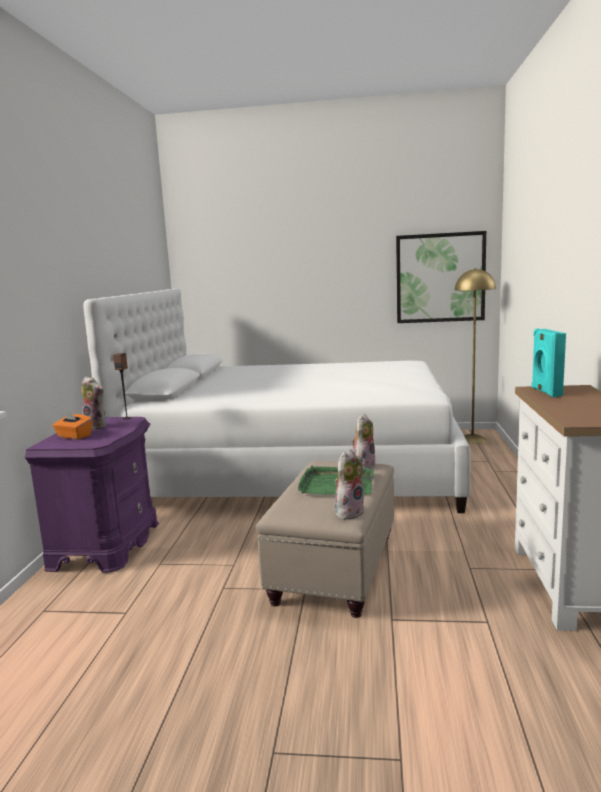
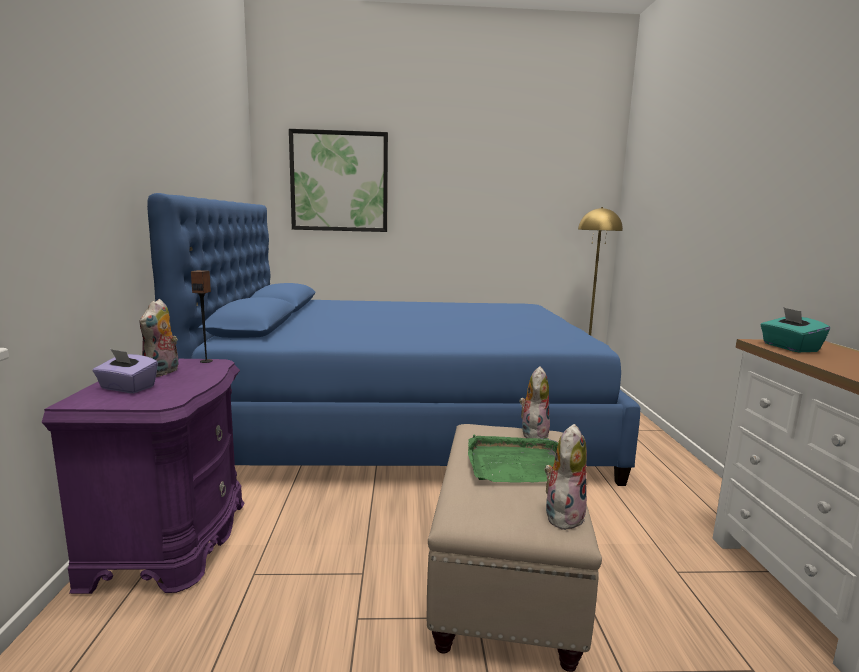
camera: 10 degrees left, 0 degrees up
orange tissue box [53,411,92,440] -> purple tissue box [93,349,158,393]
plush toy [82,376,106,430] -> plush toy turned 75 degrees clockwise [140,299,179,377]
white bed [83,288,471,513] -> blue bed [147,193,640,486]
picture [396,231,486,323] -> picture moved to [289,129,388,232]
turquoise speaker [531,329,566,397] -> turquoise tissue box [761,307,830,352]

